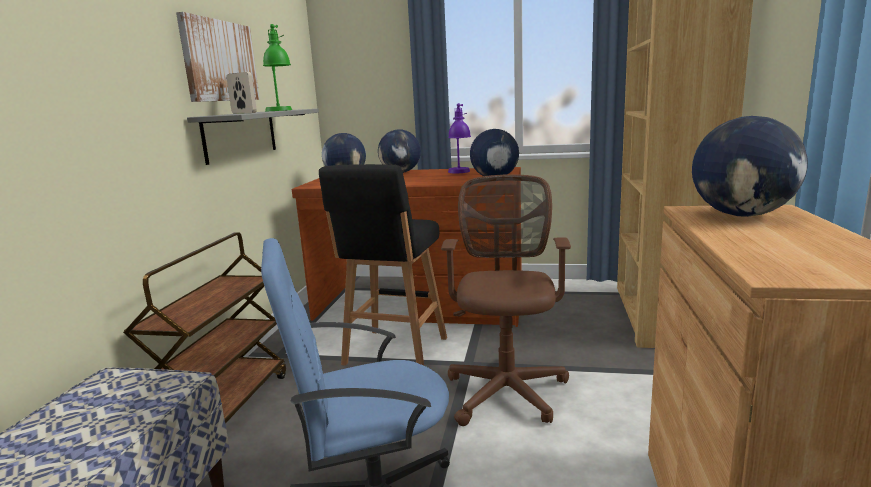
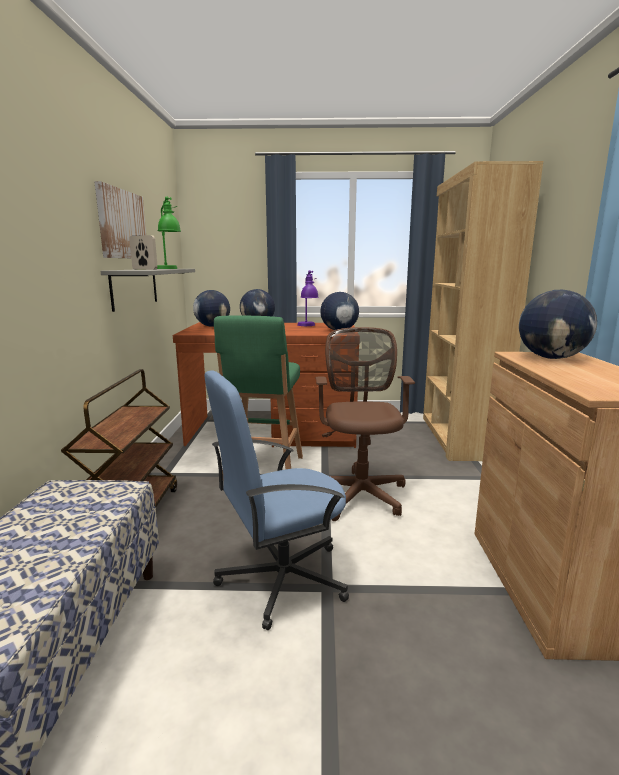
camera: 10 degrees left, 0 degrees up
black stool [319,164,447,366] -> green stool [214,315,303,472]

